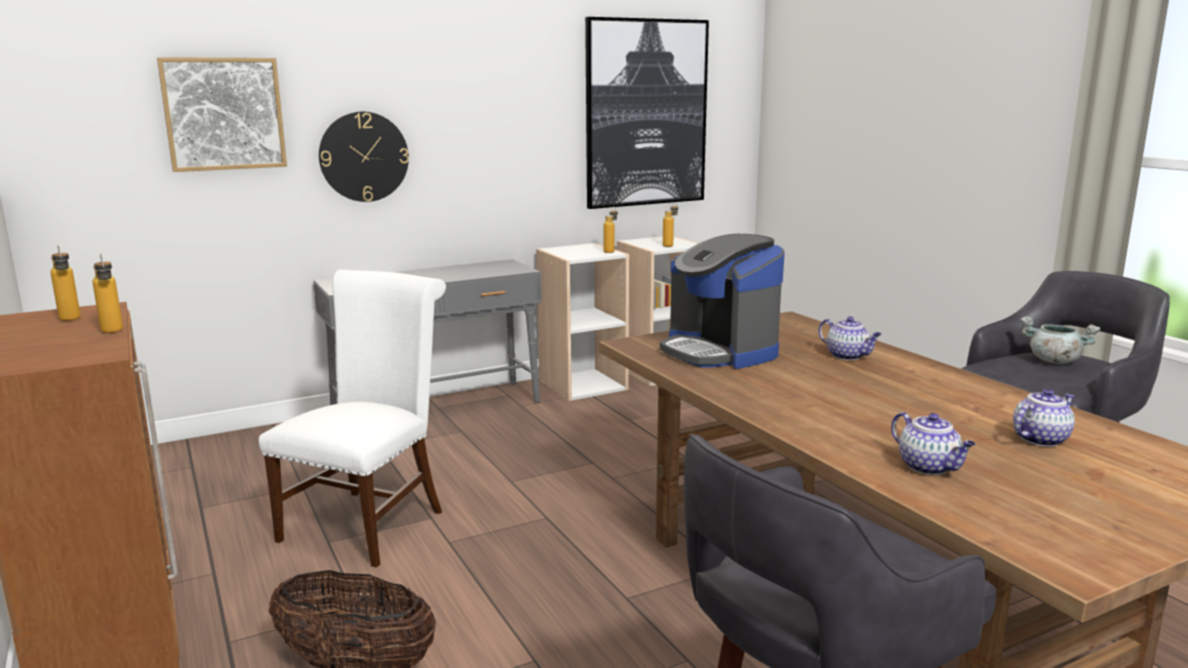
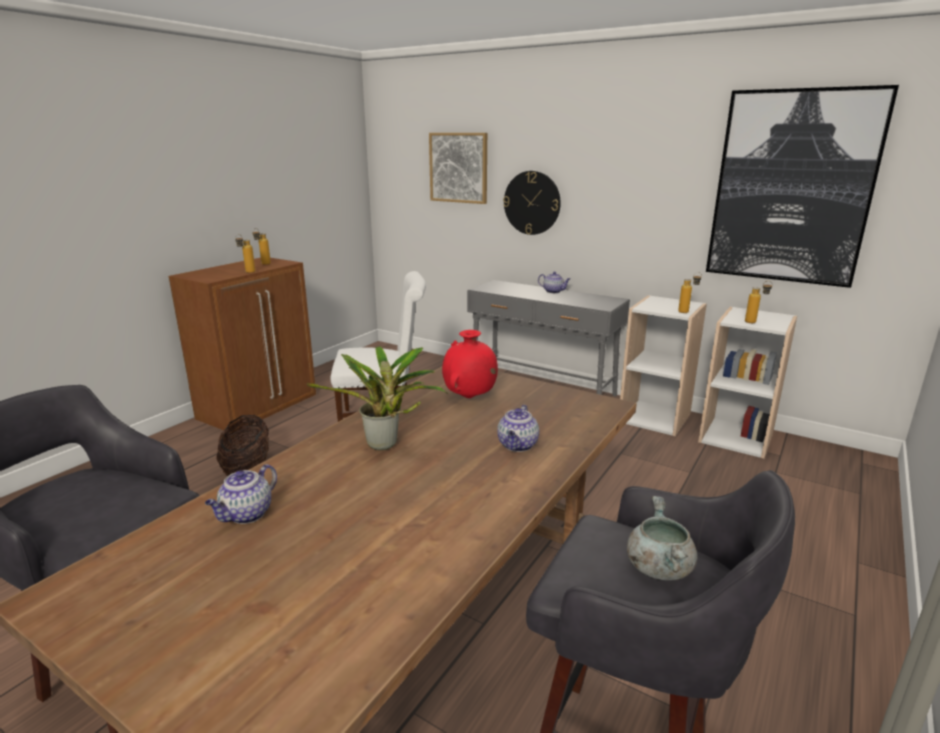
camera: 60 degrees right, 5 degrees up
coffee machine [660,234,785,369] -> red vase [442,330,498,398]
teapot [1013,389,1075,447] -> teapot moved to [538,272,570,293]
none -> potted plant [307,346,448,450]

